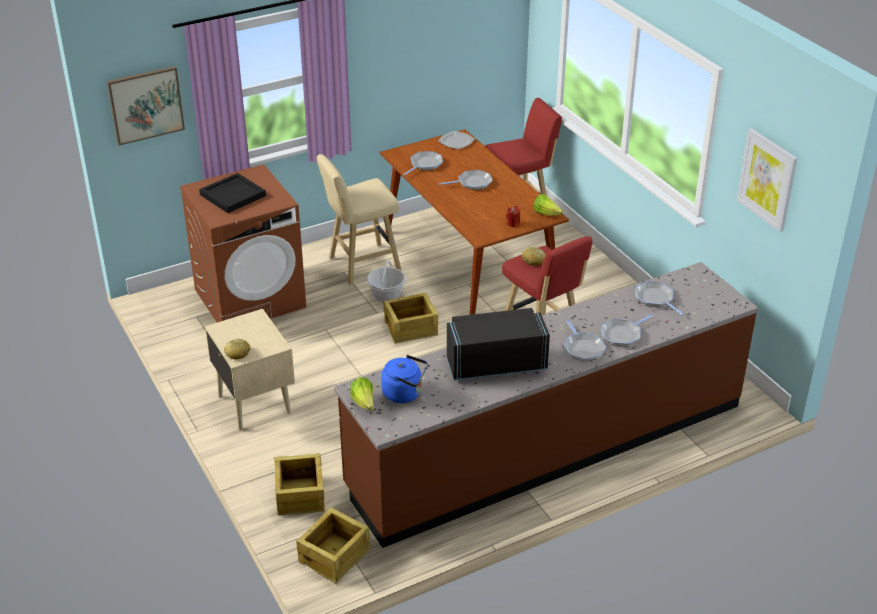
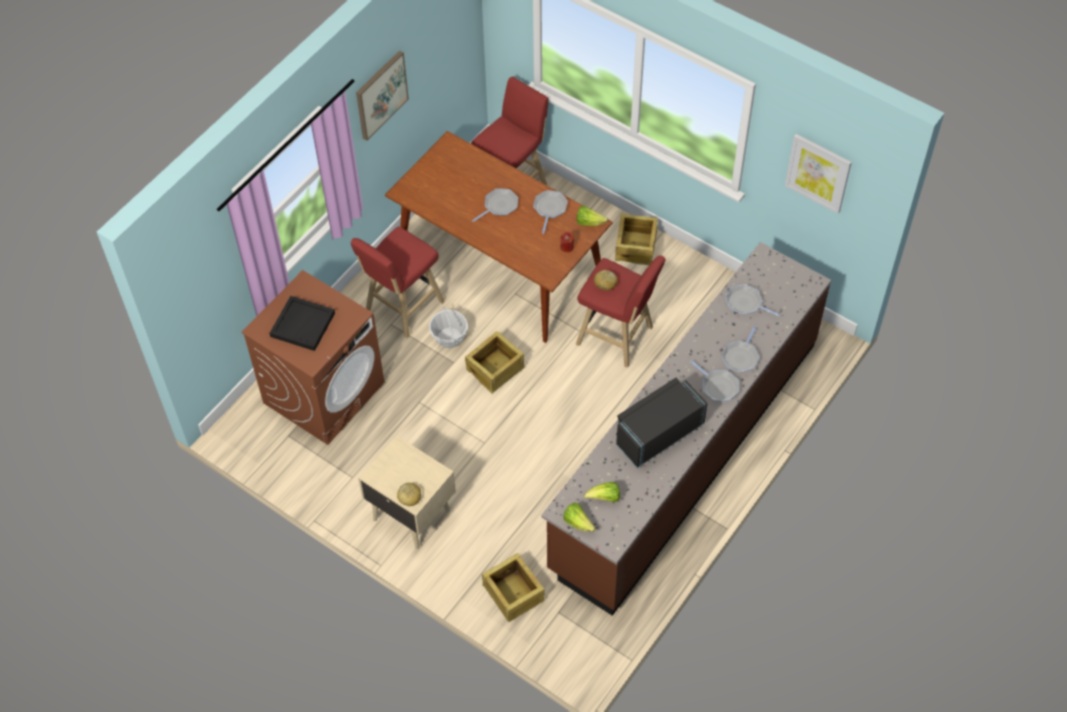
camera: 25 degrees left, 20 degrees up
picture [107,66,185,146] -> picture moved to [356,50,409,141]
crate [296,508,370,584] -> crate moved to [615,214,658,265]
beige stool [317,154,402,285] -> red stool [351,227,445,338]
blue kettle [381,355,428,403] -> lettuce [584,482,620,502]
frying pan [403,151,443,175] -> frying pan moved to [533,190,568,234]
plate [438,131,475,149] -> none

